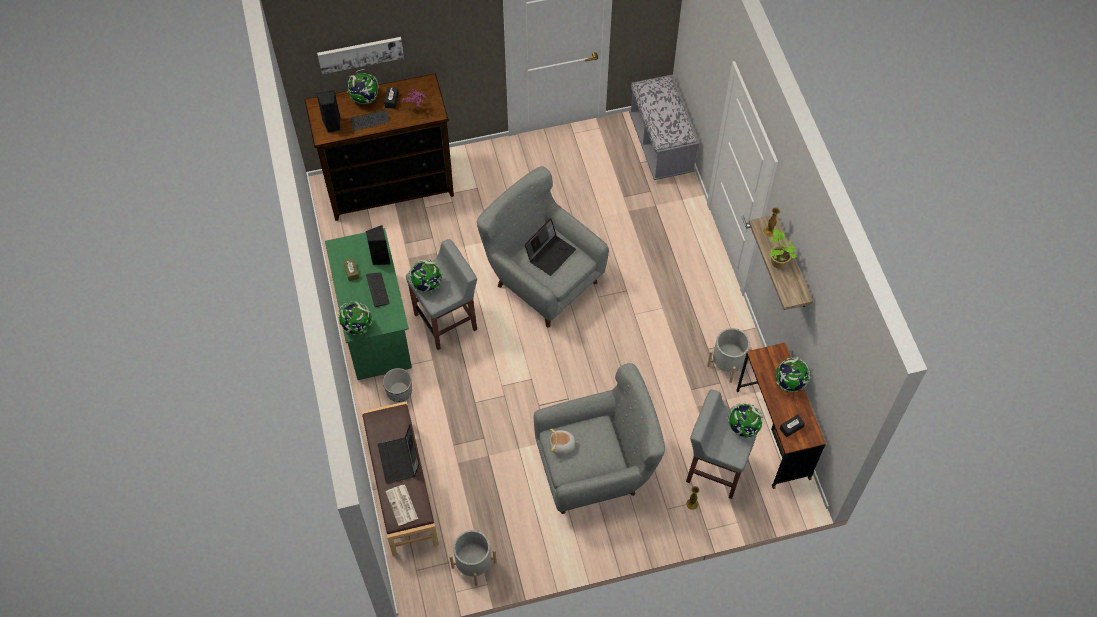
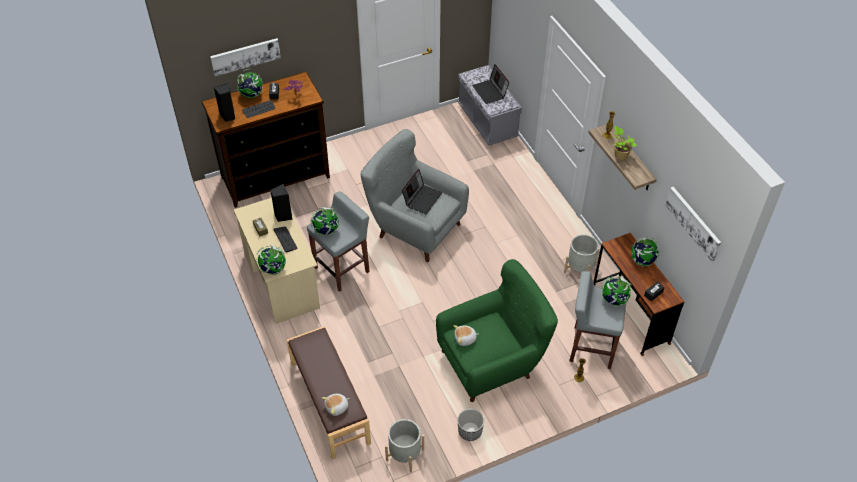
camera: 10 degrees left, 10 degrees down
green desk [325,228,412,380] -> beige desk [234,198,320,324]
laptop [378,424,419,484] -> laptop moved to [472,64,509,104]
planter [383,368,412,402] -> planter moved to [457,409,484,441]
newspaper [385,485,418,526] -> plush toy [322,394,349,416]
grey armchair [534,363,665,514] -> green armchair [436,259,558,402]
none -> picture [666,187,721,261]

